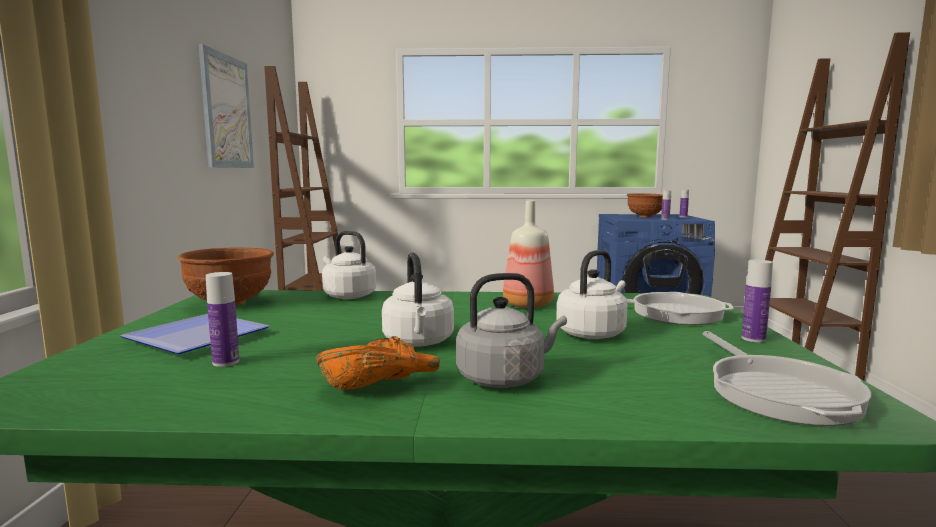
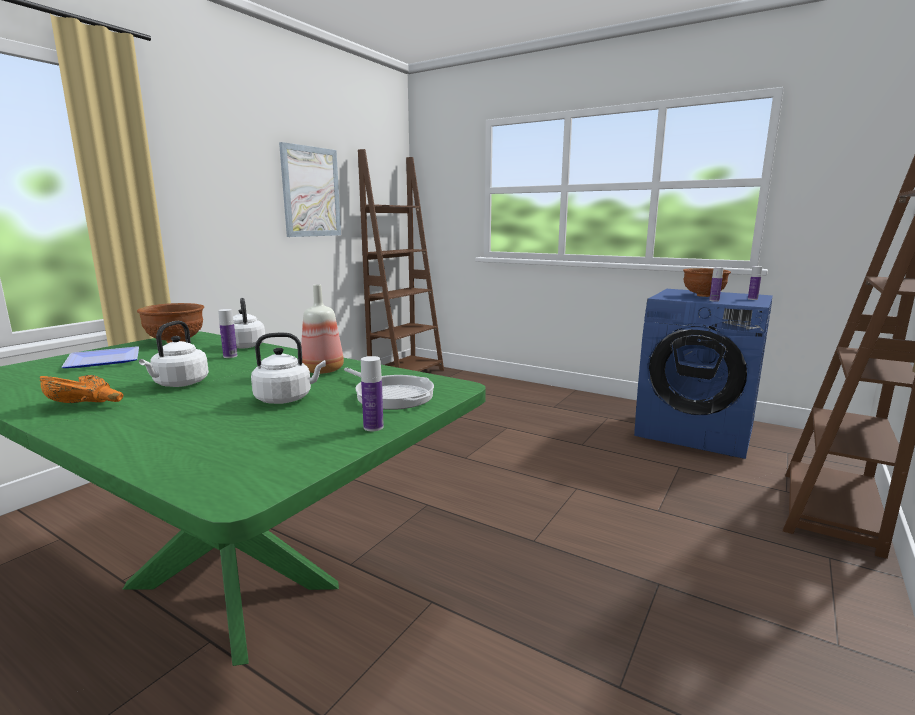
camera: 30 degrees right, 5 degrees up
bottle [206,272,239,367] -> bottle moved to [218,309,237,358]
grey kettle [456,273,567,388] -> none
frying pan [703,331,871,426] -> none

